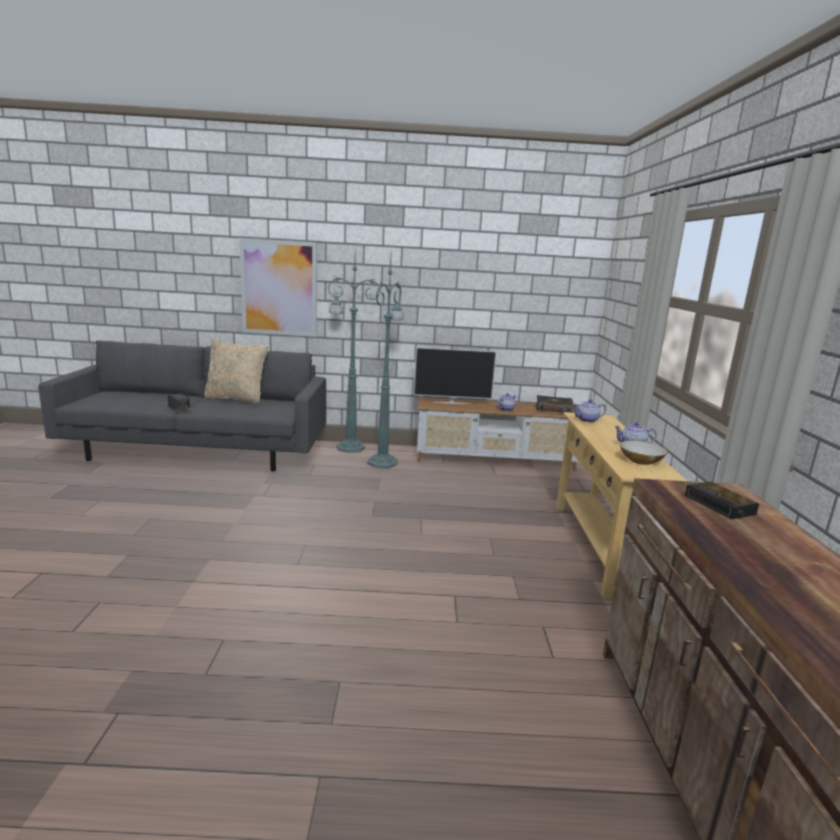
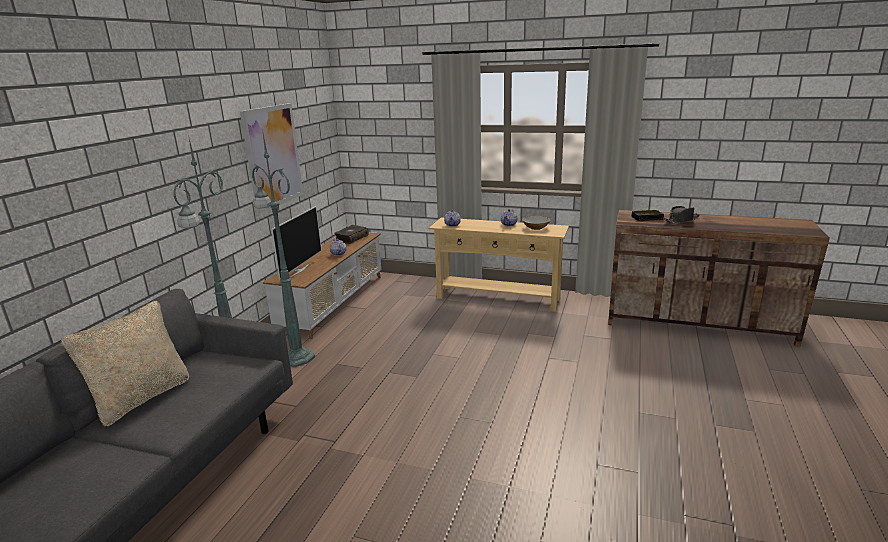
camera: 70 degrees left, 5 degrees up
black hat [166,393,192,412] -> black hat moved to [663,206,700,224]
picture [239,238,317,337] -> picture moved to [240,103,303,214]

